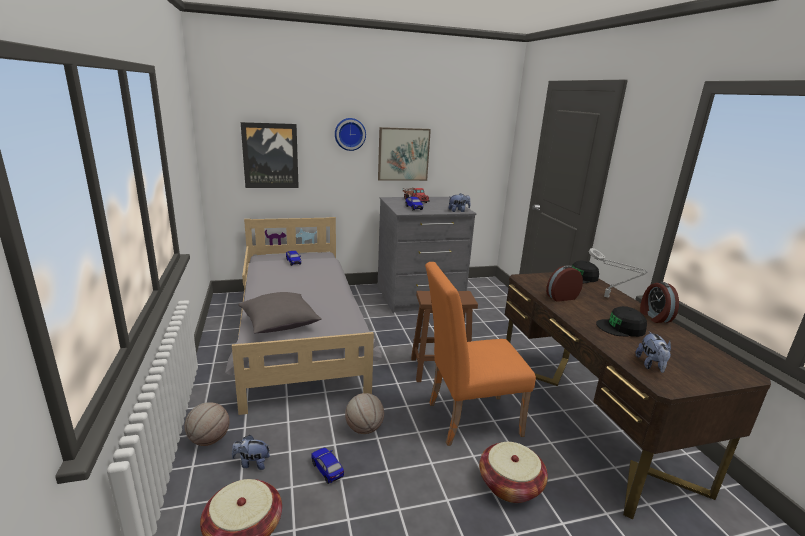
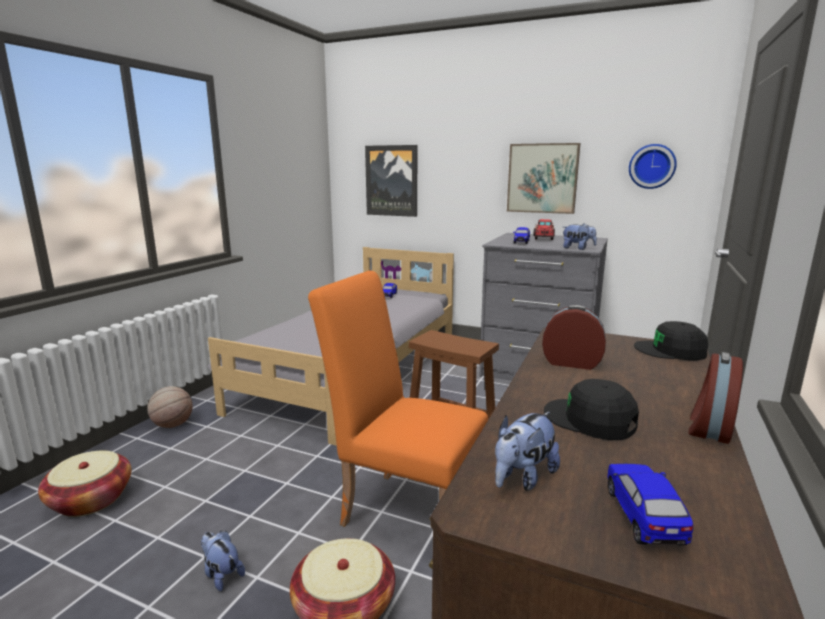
camera: 40 degrees right, 5 degrees down
plush toy [232,435,270,470] -> plush toy moved to [201,531,245,591]
grey pillow [238,292,322,333] -> none
toy car [311,448,344,484] -> toy car moved to [607,464,693,545]
wall clock [335,118,366,151] -> wall clock moved to [629,144,677,189]
basketball [345,393,384,434] -> none
grey table lamp [589,248,648,298] -> none

